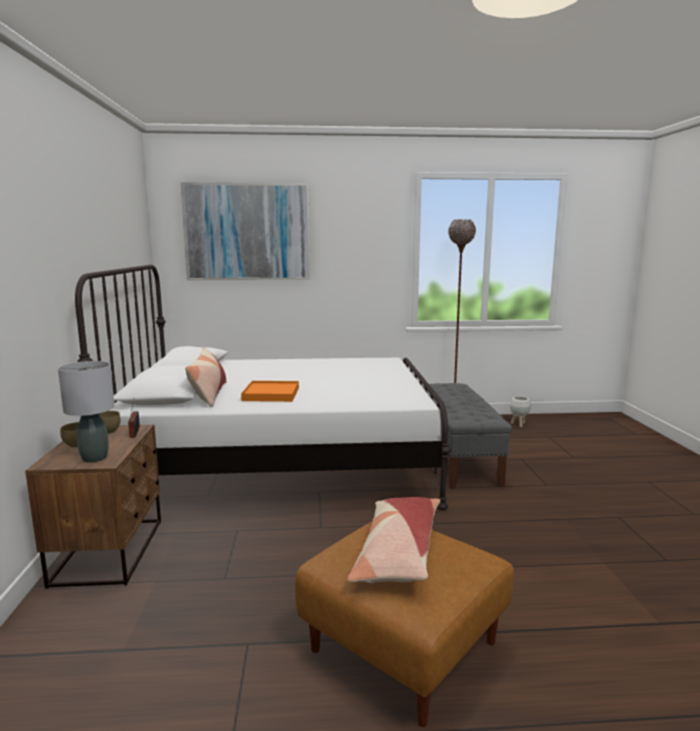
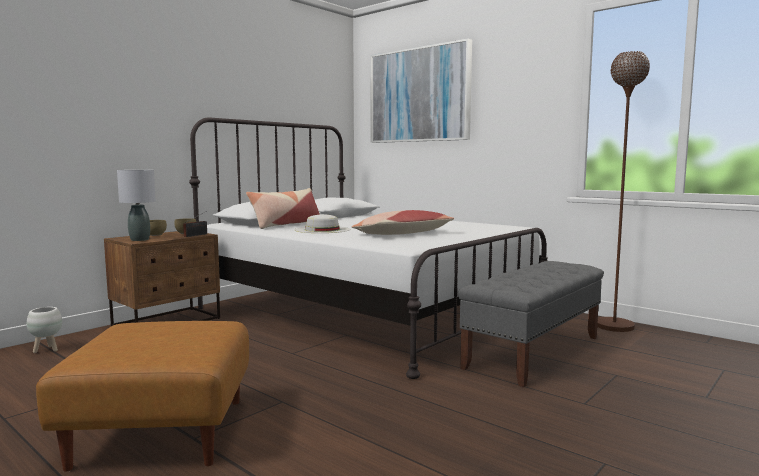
camera: 45 degrees right, 5 degrees down
orange tray [241,381,299,402] -> white hat [295,214,350,233]
pillow [347,497,440,584] -> pillow moved to [352,210,454,235]
white planter [510,396,531,427] -> white planter moved to [27,307,62,353]

